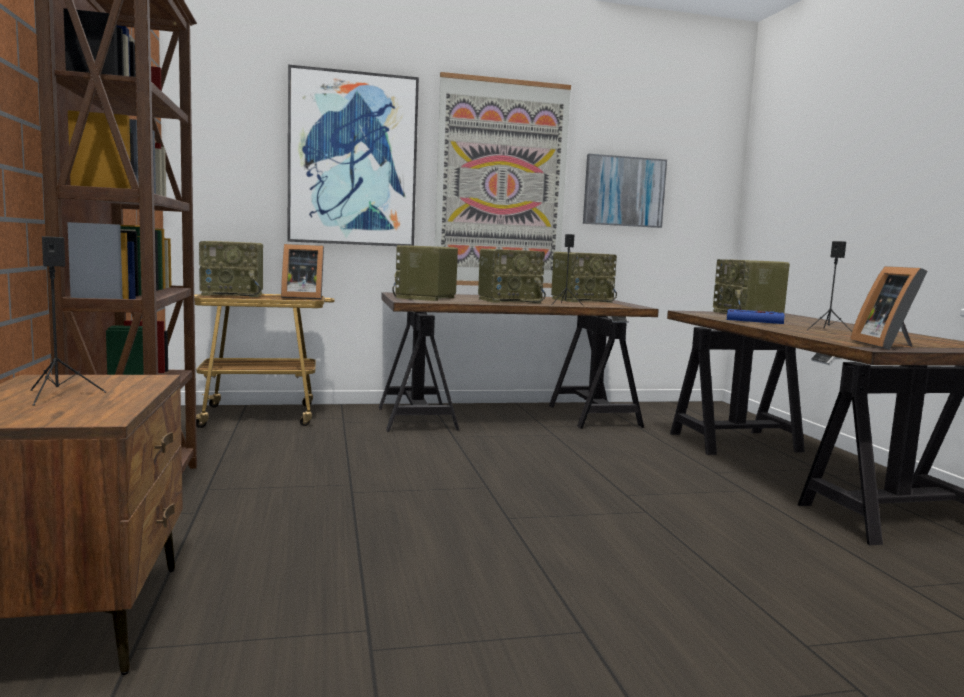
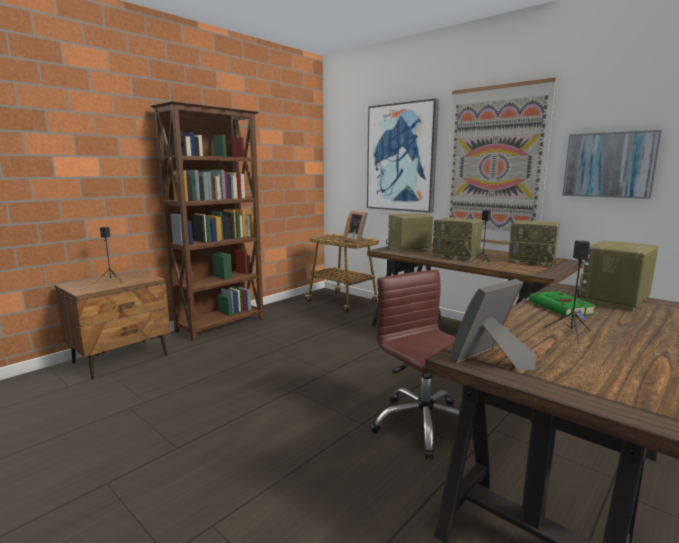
camera: 55 degrees right, 5 degrees up
radio [199,241,263,297] -> none
blue book [726,309,790,324] -> green book [529,291,596,320]
none -> brown office chair [370,270,473,460]

